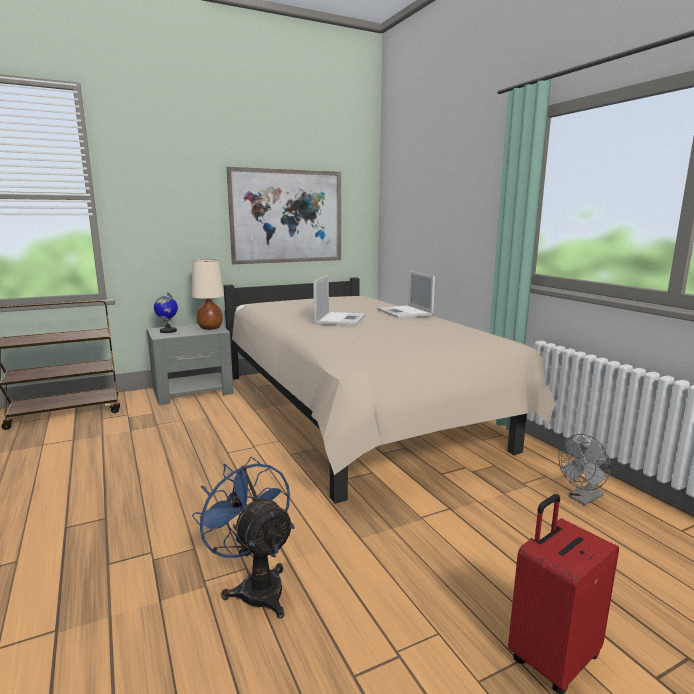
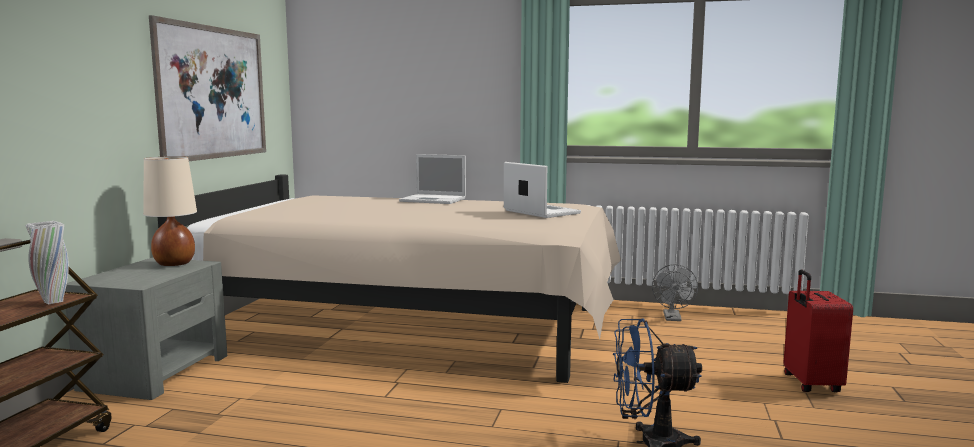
camera: 50 degrees left, 5 degrees down
globe [154,293,178,333] -> none
laptop [313,275,365,326] -> laptop moved to [504,162,581,218]
none -> white vase [25,221,69,305]

